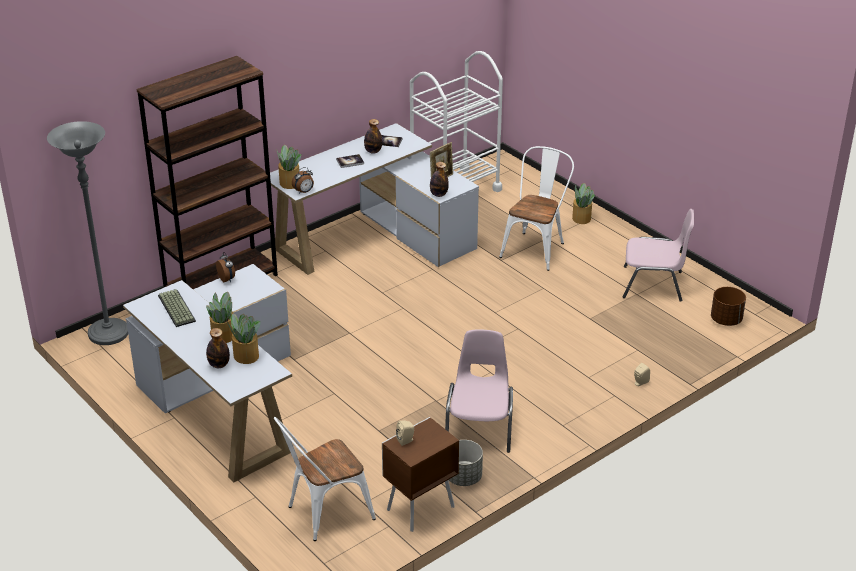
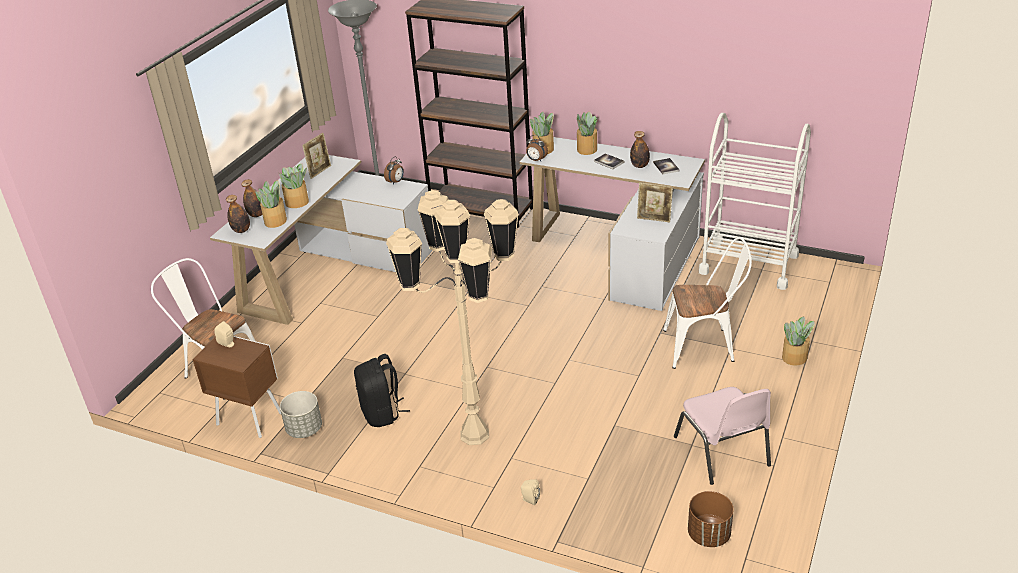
camera: 65 degrees right, 0 degrees up
keyboard [158,289,196,327] -> picture frame [302,133,331,179]
bottle [430,162,449,197] -> bottle moved to [226,195,250,233]
pink chair [445,329,513,453] -> black backpack [354,354,410,427]
none -> beige floor lamp [386,190,519,445]
none -> potted plant [576,112,598,155]

